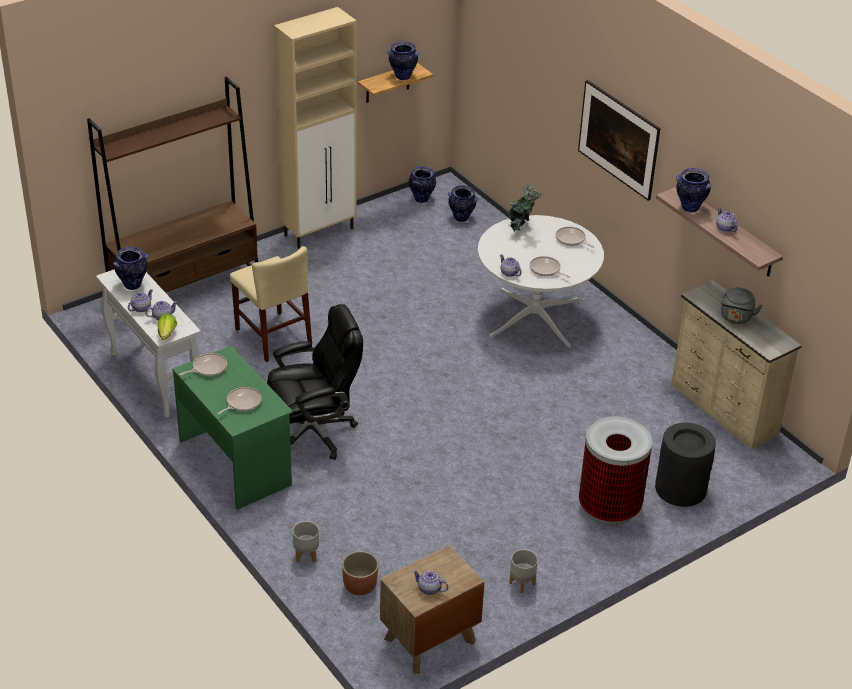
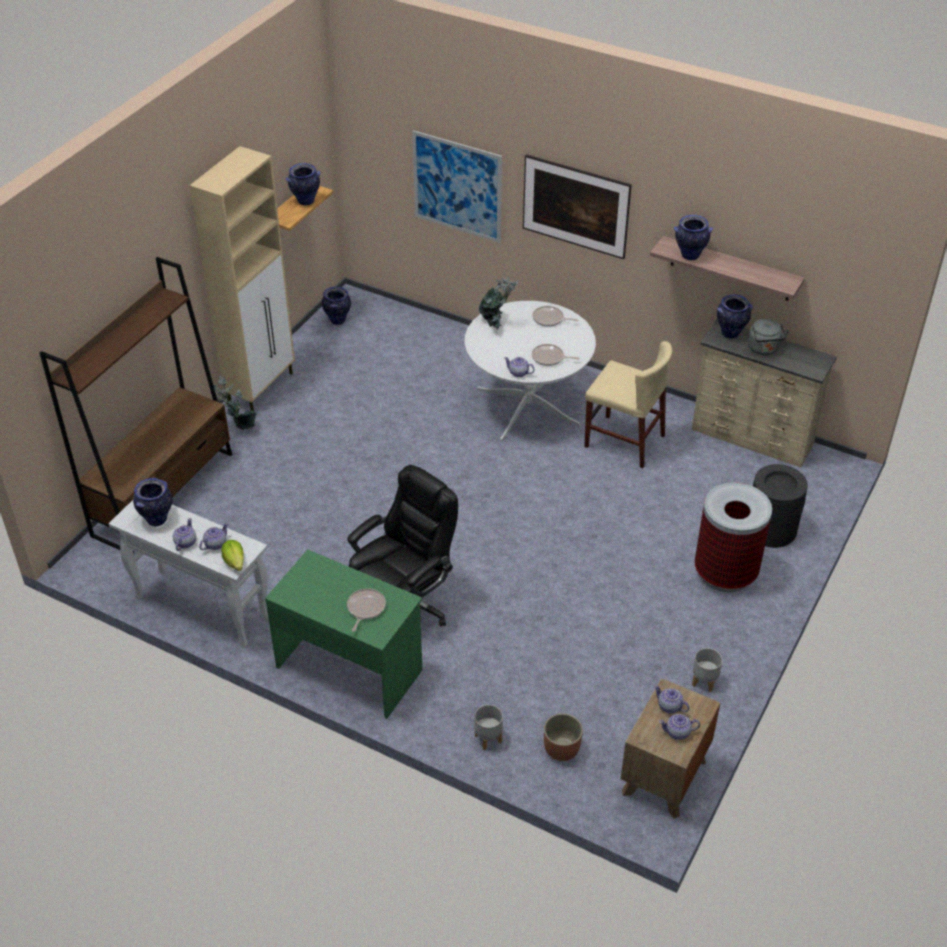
camera: 25 degrees left, 5 degrees up
frying pan [179,353,227,376] -> none
beige chair [230,246,312,362] -> beige chair moved to [584,341,672,468]
vase [448,185,478,222] -> vase moved to [717,294,753,339]
teapot [716,207,738,232] -> teapot moved to [654,685,690,714]
none -> potted plant [213,376,257,430]
none -> picture [412,130,502,243]

